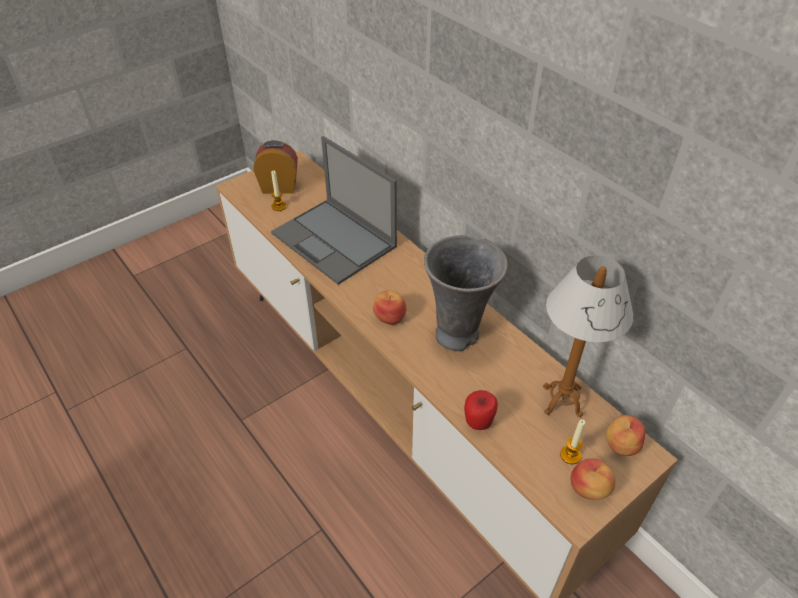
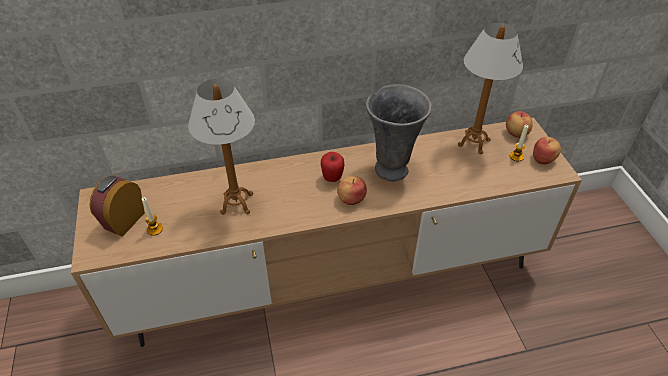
camera: 65 degrees left, 0 degrees up
laptop [271,136,397,285] -> table lamp [188,79,255,215]
apple [464,390,498,430] -> apple moved to [321,152,344,182]

